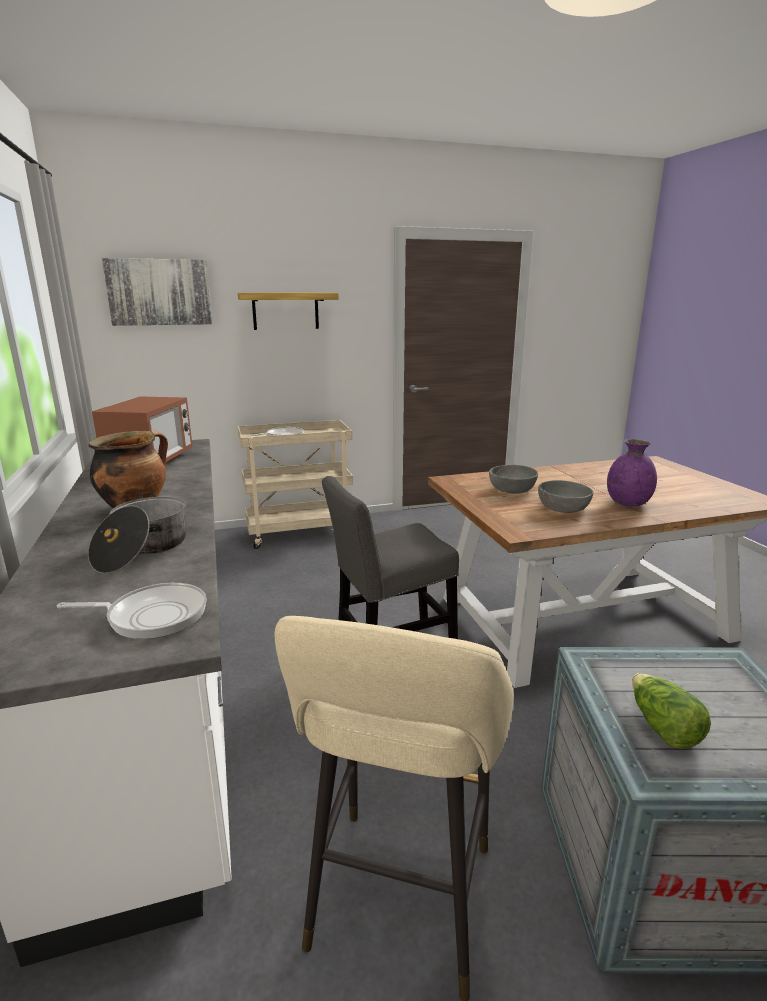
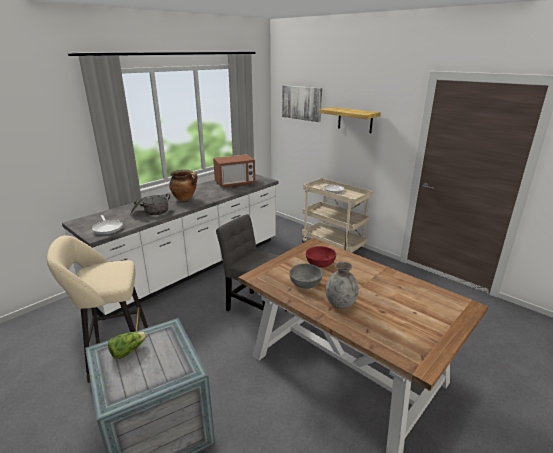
camera: 60 degrees right, 5 degrees up
grey bowl [489,465,538,493] -> red bowl [306,246,336,267]
purple vase [607,439,657,506] -> grey vase [326,261,358,309]

